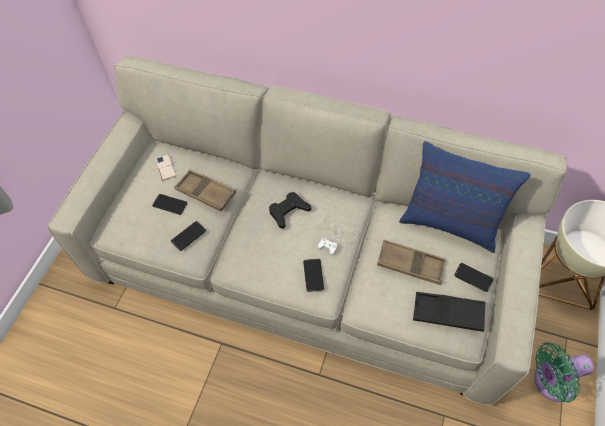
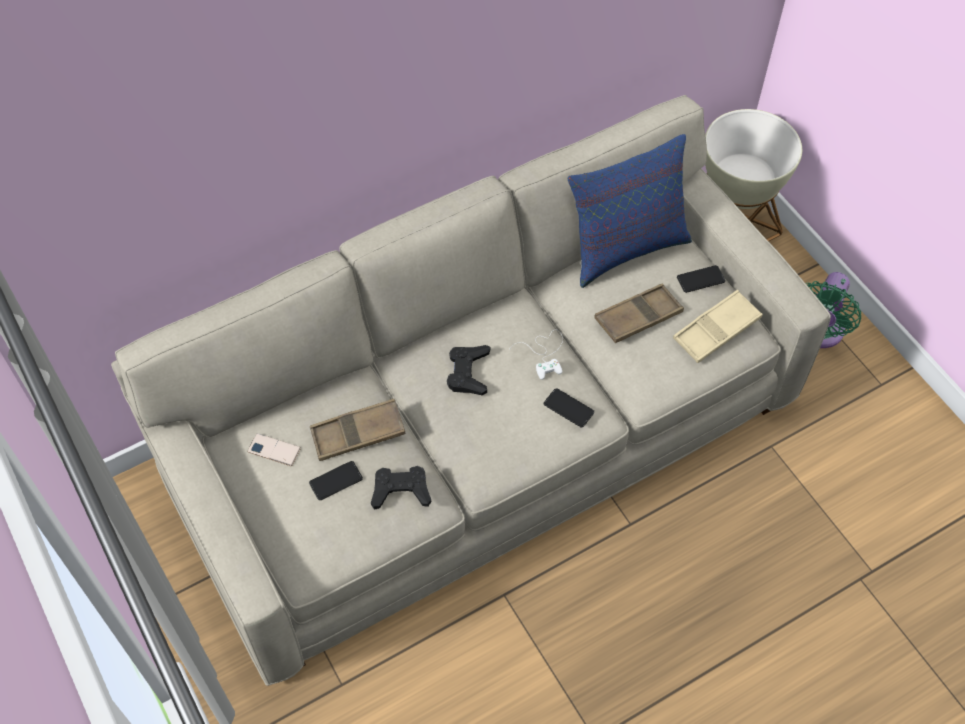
camera: 50 degrees left, 0 degrees up
phone [171,221,206,251] -> black game controller [371,466,431,510]
black tray [413,292,486,332] -> beige tray [673,290,763,363]

